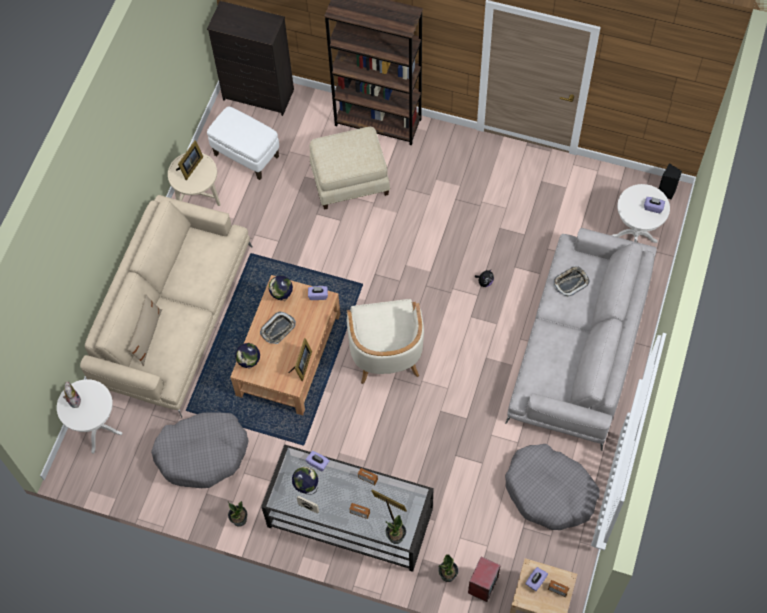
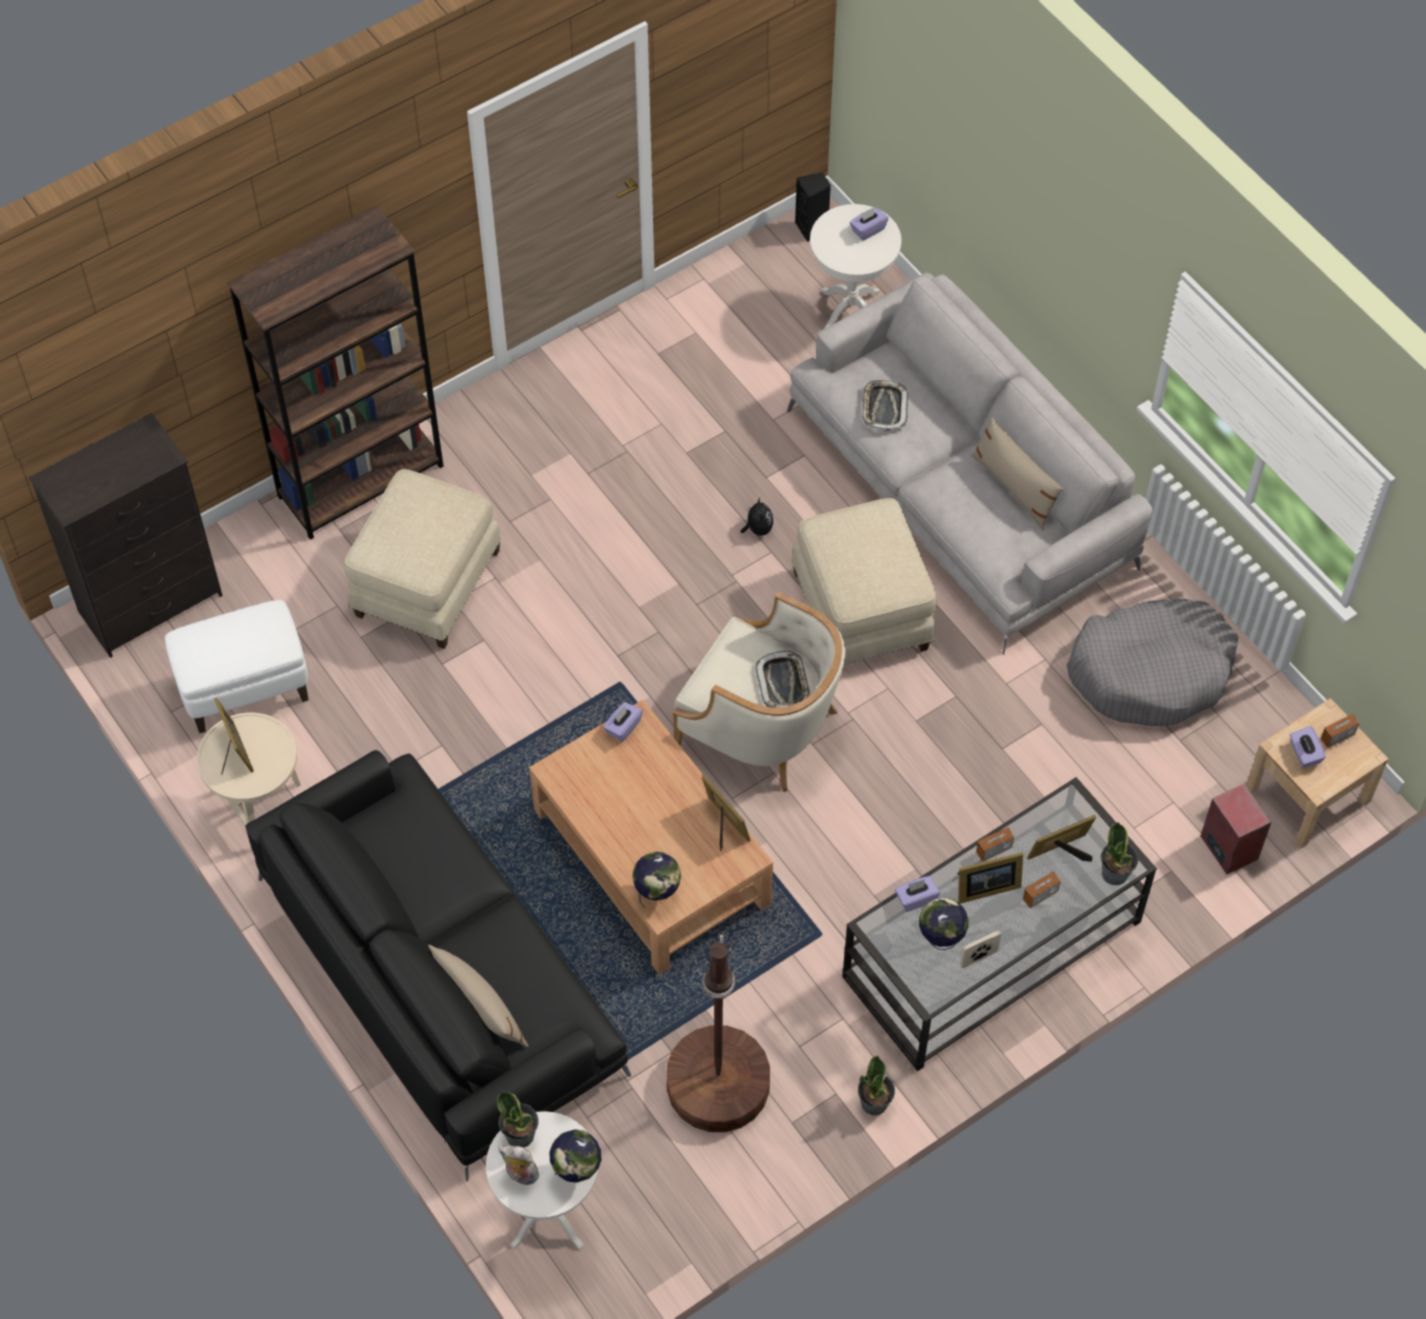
camera: 55 degrees left, 5 degrees down
beige sofa [80,195,253,418] -> black sofa [245,750,631,1182]
grey dog bed [151,412,249,488] -> brown floor lamp [666,935,770,1132]
tray [260,311,296,344] -> tray moved to [755,650,811,708]
globe [269,275,293,301] -> globe moved to [549,1129,601,1183]
potted plant [438,554,458,582] -> potted plant moved to [497,1091,539,1148]
none -> beige ottoman [791,498,936,665]
none -> picture frame [958,852,1023,904]
none -> beige pillow [971,416,1064,530]

